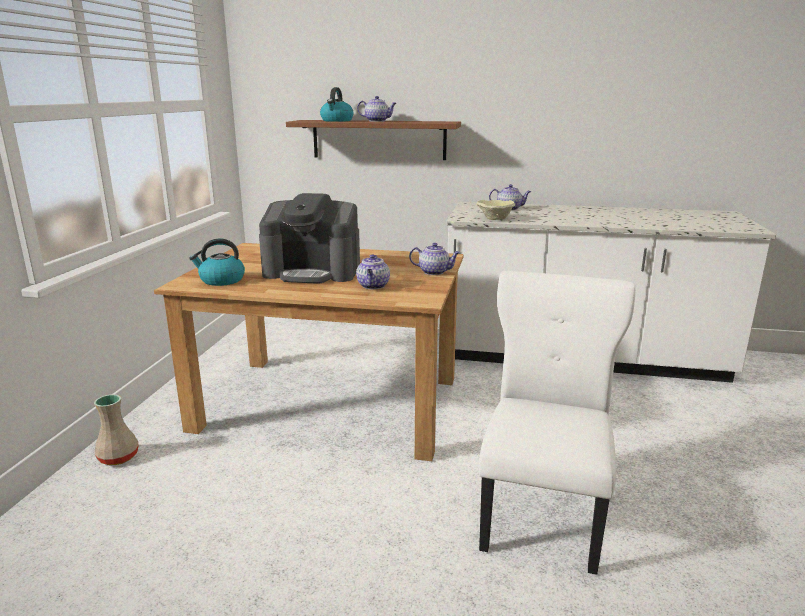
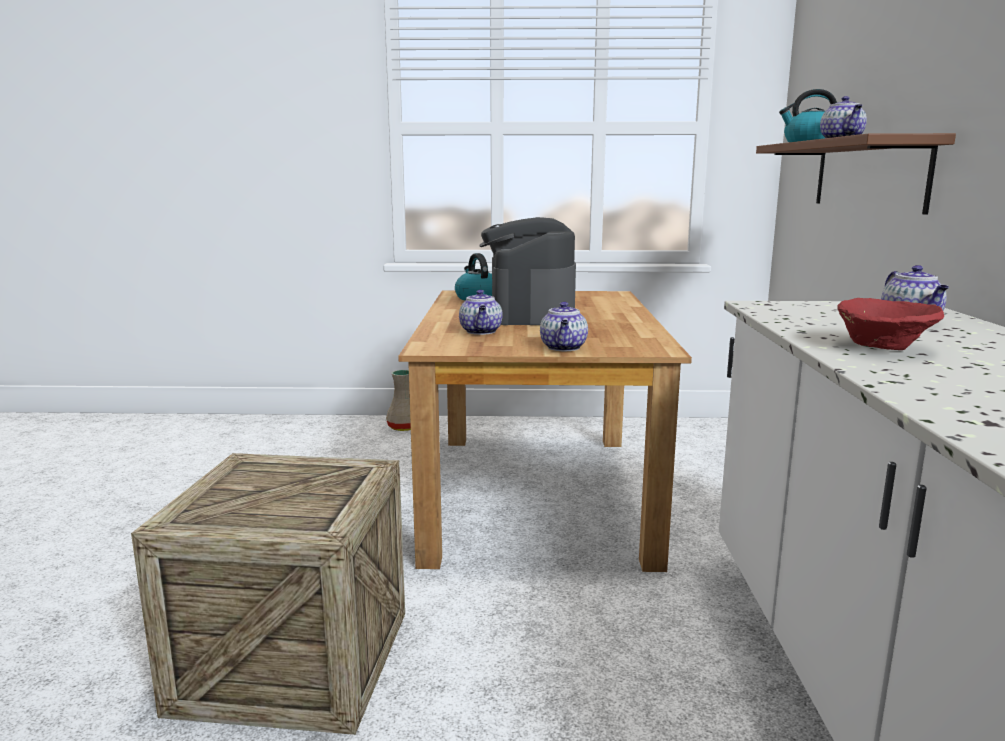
camera: 80 degrees right, 5 degrees down
teapot [356,254,390,289] -> teapot turned 90 degrees counterclockwise [459,290,503,335]
beige bowl [476,200,515,220] -> none
white chair [479,271,635,575] -> crate [131,453,405,735]
none -> red bowl [837,298,944,350]

